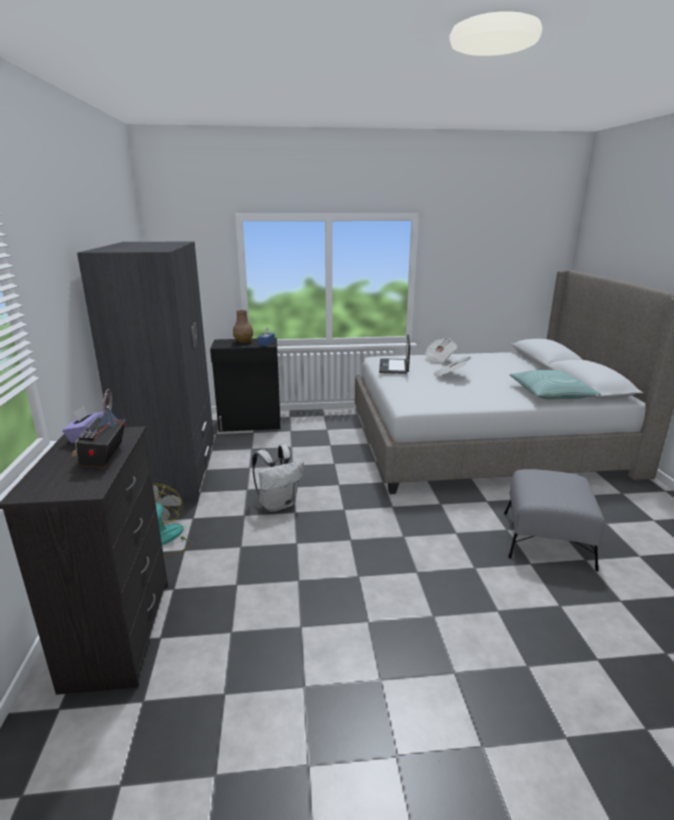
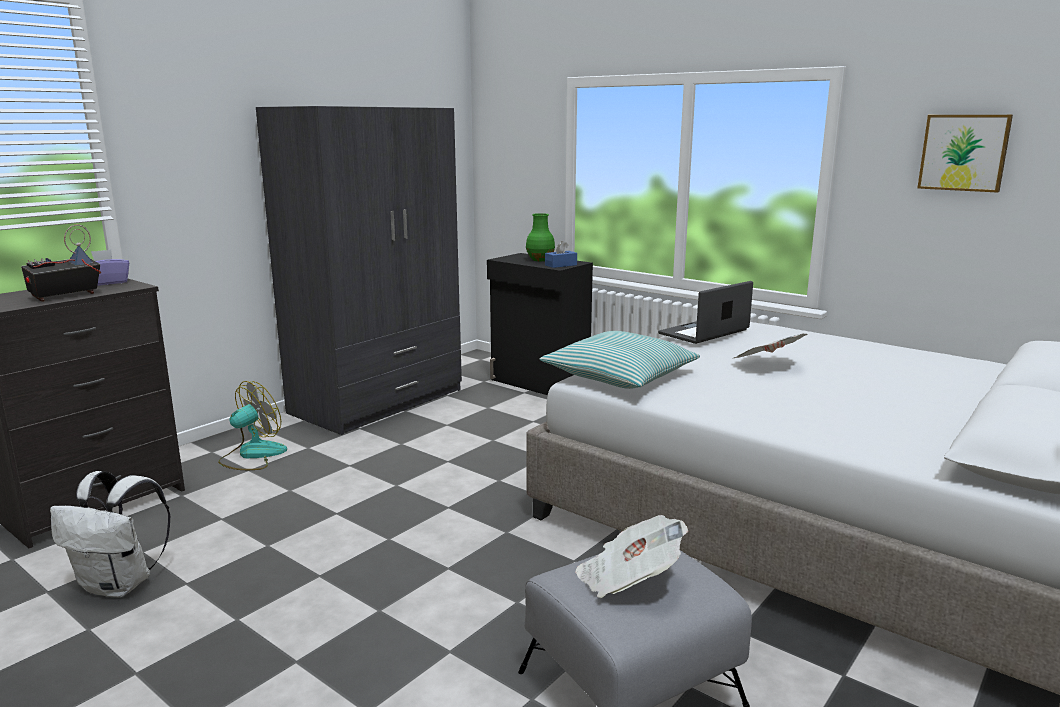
camera: 45 degrees right, 5 degrees down
brown vase [233,310,253,344] -> green vase [526,213,555,261]
white backpack [252,444,304,512] -> white backpack moved to [50,471,171,598]
newspaper [425,338,457,362] -> newspaper moved to [575,515,688,598]
pillow [510,370,601,399] -> pillow moved to [540,331,700,389]
none -> picture [917,115,1013,193]

